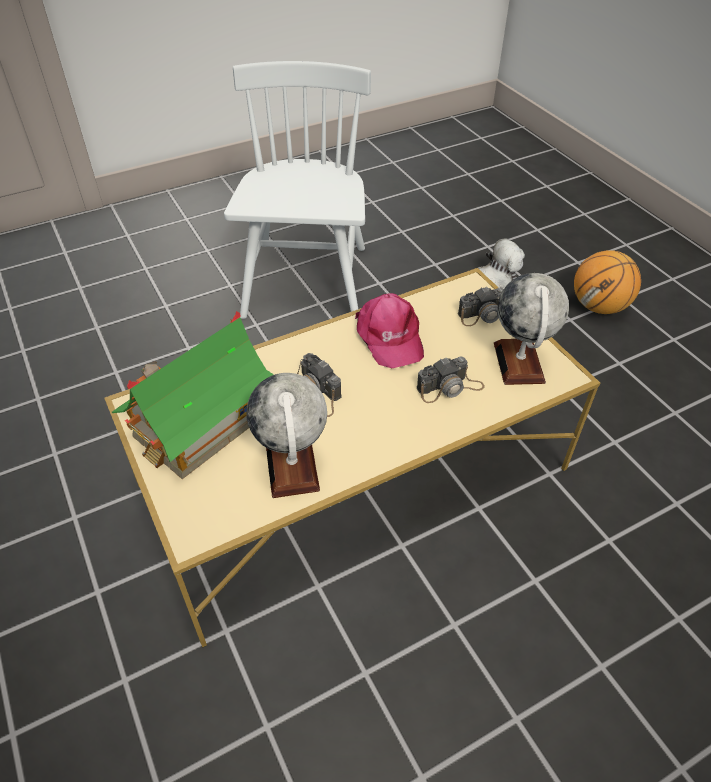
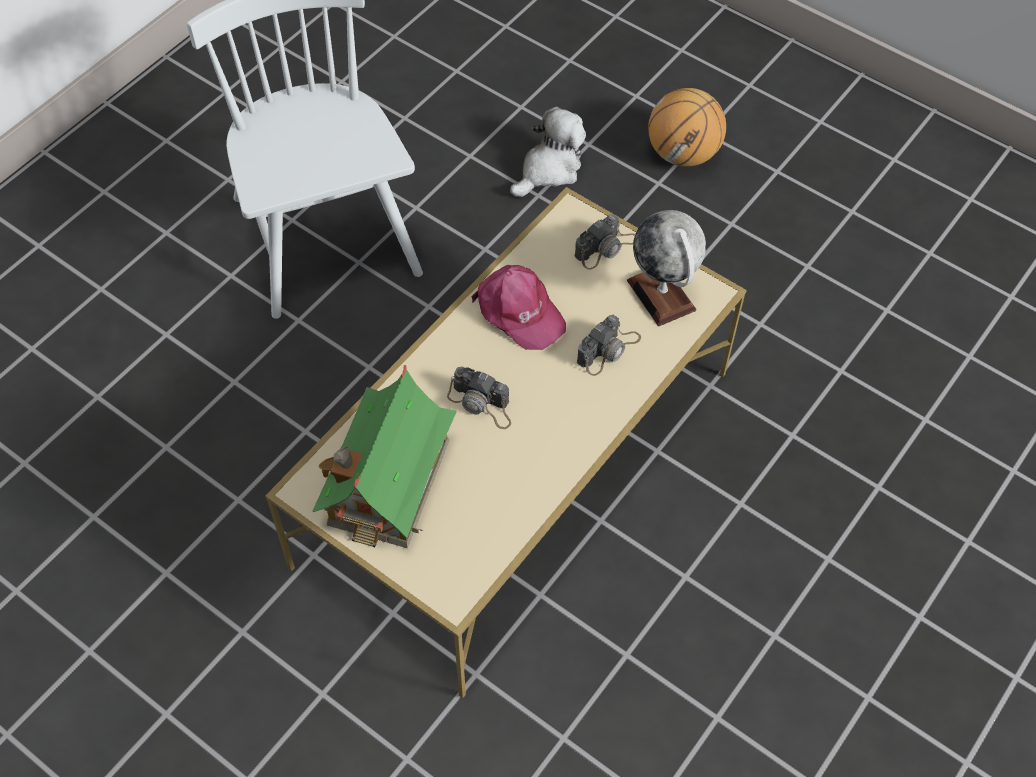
camera: 25 degrees left, 10 degrees up
globe [247,373,327,498] -> none

